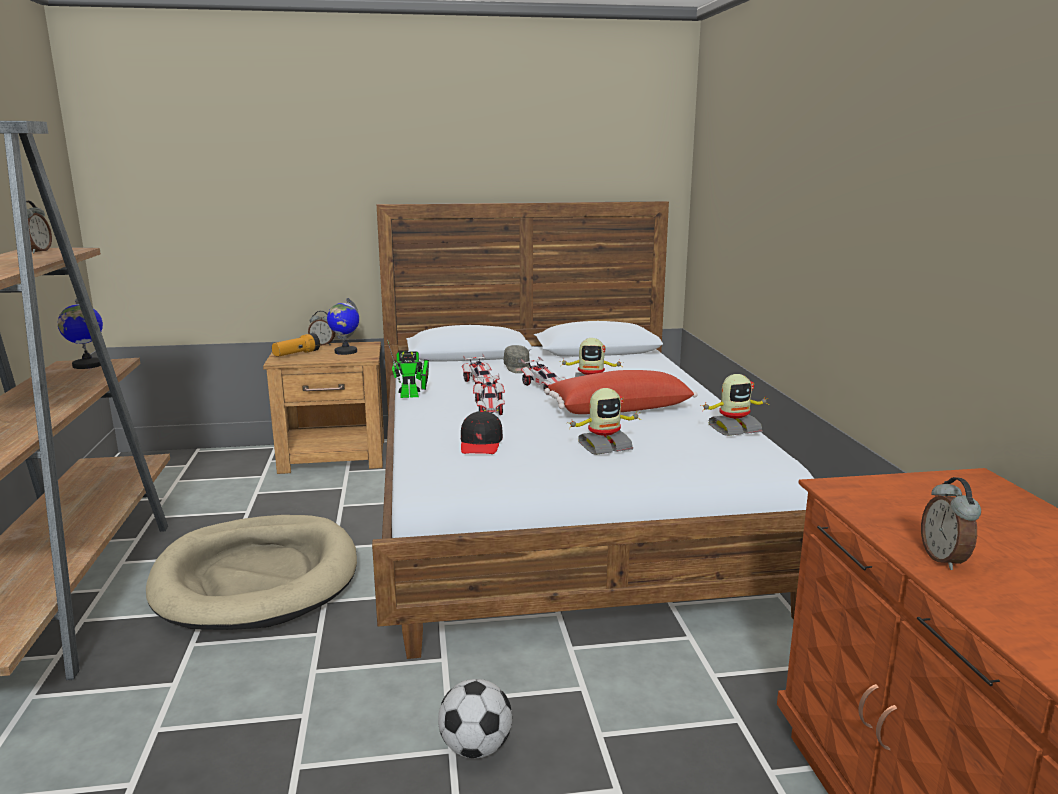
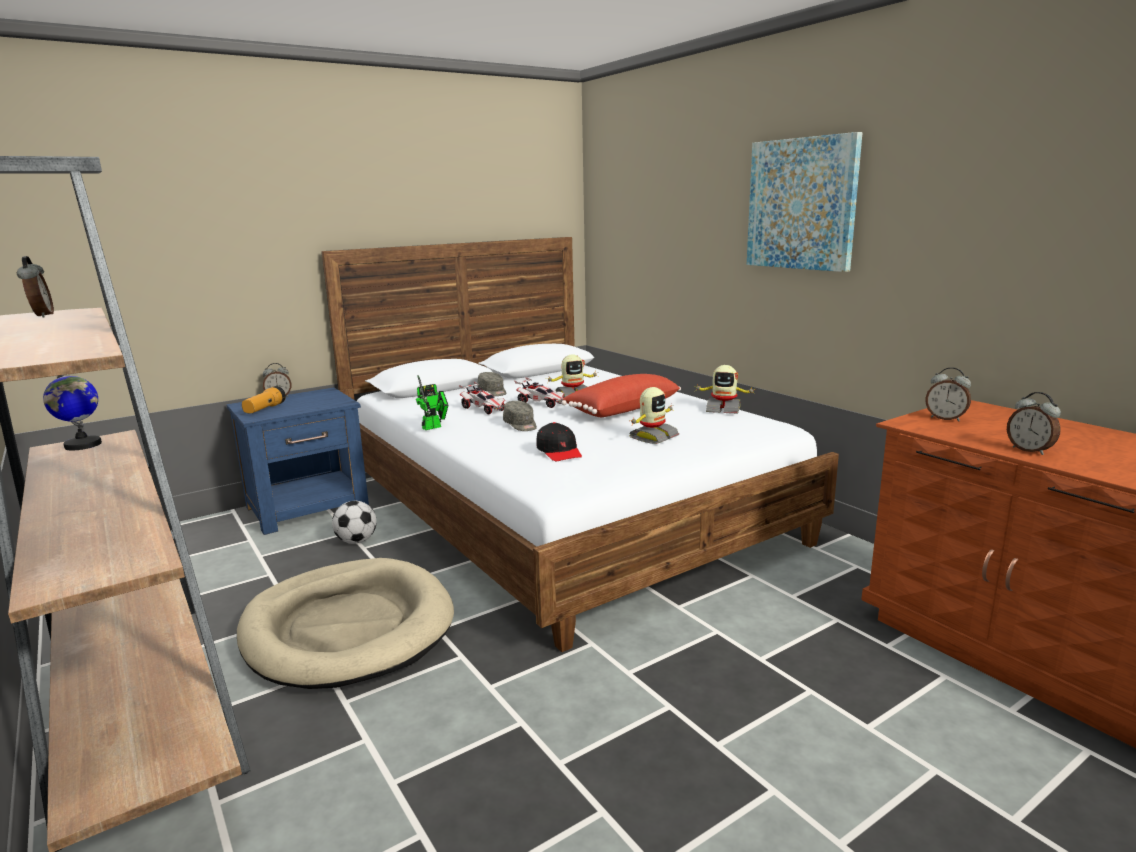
camera: 25 degrees left, 0 degrees up
brown nightstand [263,341,384,474] -> blue nightstand [226,388,369,535]
globe [327,298,359,355] -> none
football [438,679,512,758] -> football moved to [332,501,377,544]
toy car [473,373,505,415] -> grey cap [503,401,537,431]
toy robot [700,374,769,436] -> toy robot turned 60 degrees clockwise [694,365,755,414]
none -> picture [747,132,863,272]
none -> alarm clock [926,367,971,422]

